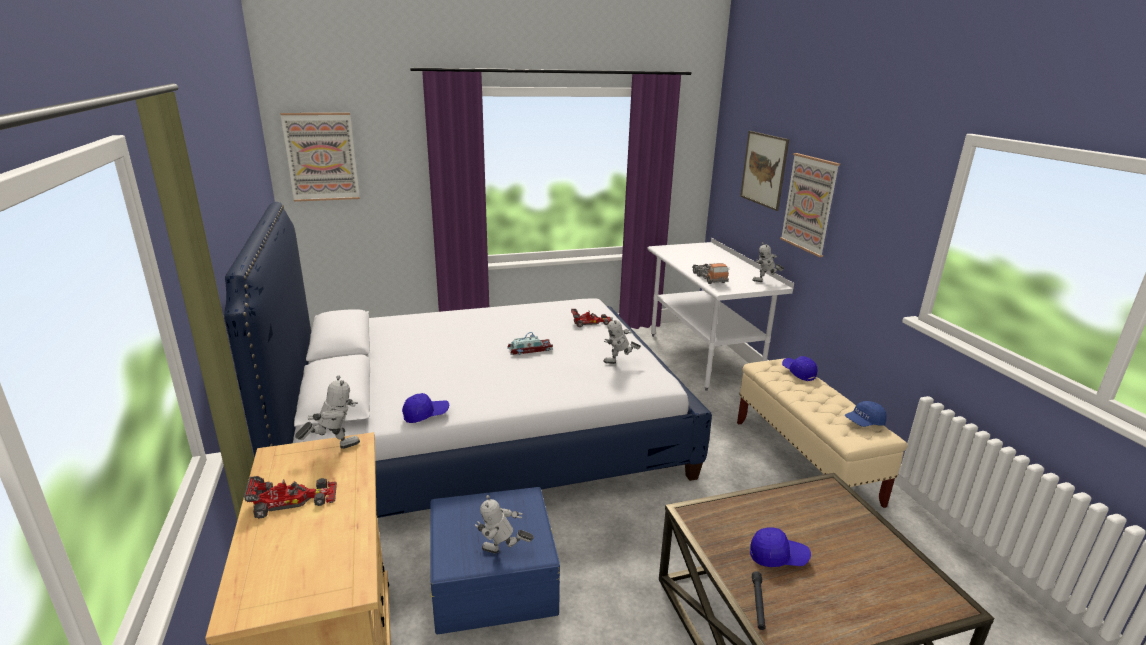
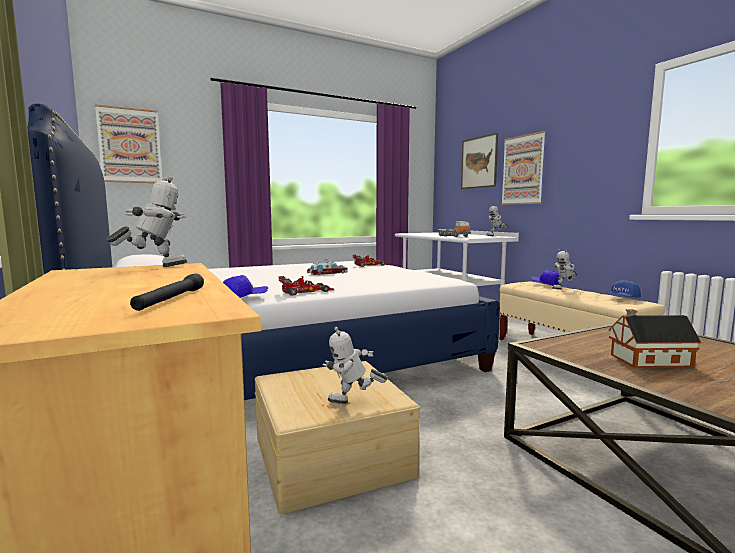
camera: 10 degrees left, 15 degrees down
toy car [244,476,337,519] -> toy car moved to [279,276,334,295]
blue storage box [431,487,560,634] -> beige storage box [255,361,420,514]
toy robot [603,317,641,364] -> toy robot moved to [552,249,577,290]
blue cap [750,528,811,567] -> toy house [608,309,701,368]
black flashlight [752,571,766,630] -> black flashlight moved to [130,274,204,311]

